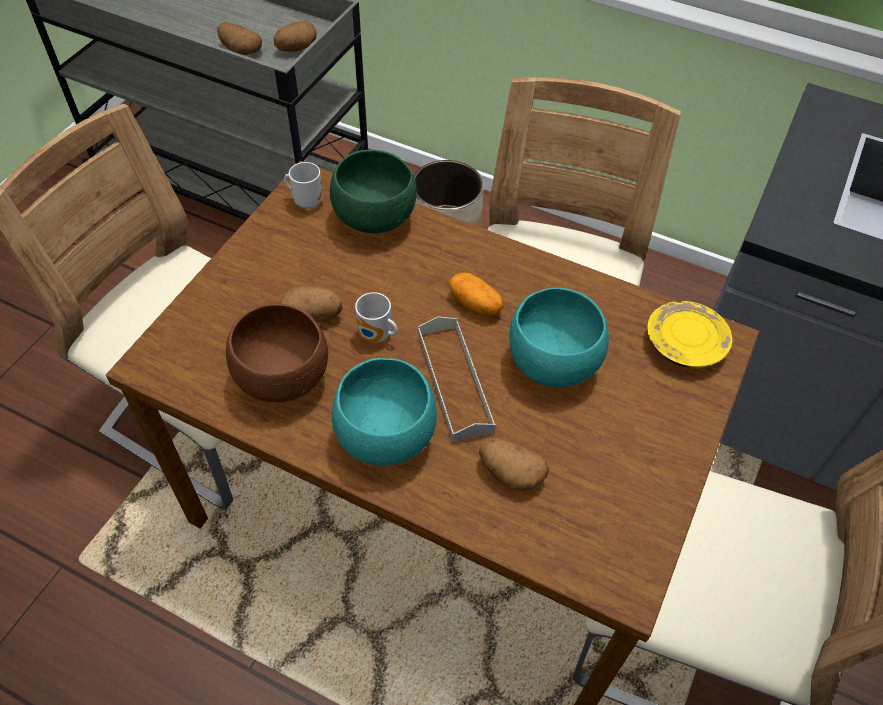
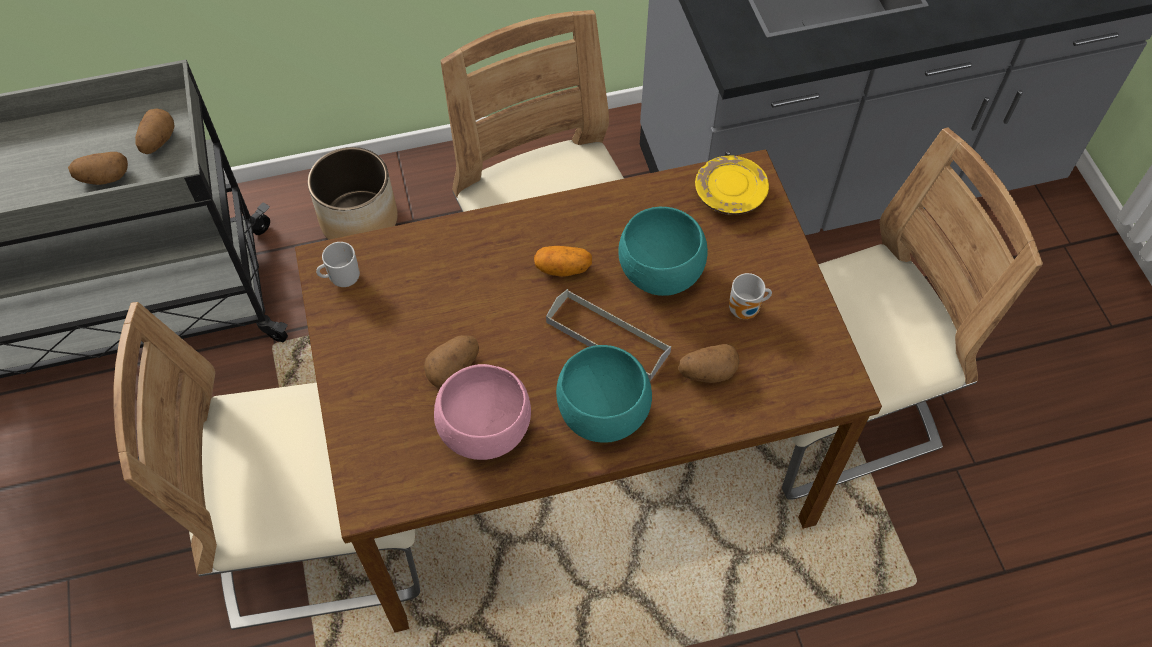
camera: 40 degrees left, 5 degrees up
brown bowl [226,303,328,402] -> pink bowl [434,364,531,460]
green bowl [330,150,417,233] -> none
mug [355,292,398,343] -> mug moved to [729,273,772,319]

